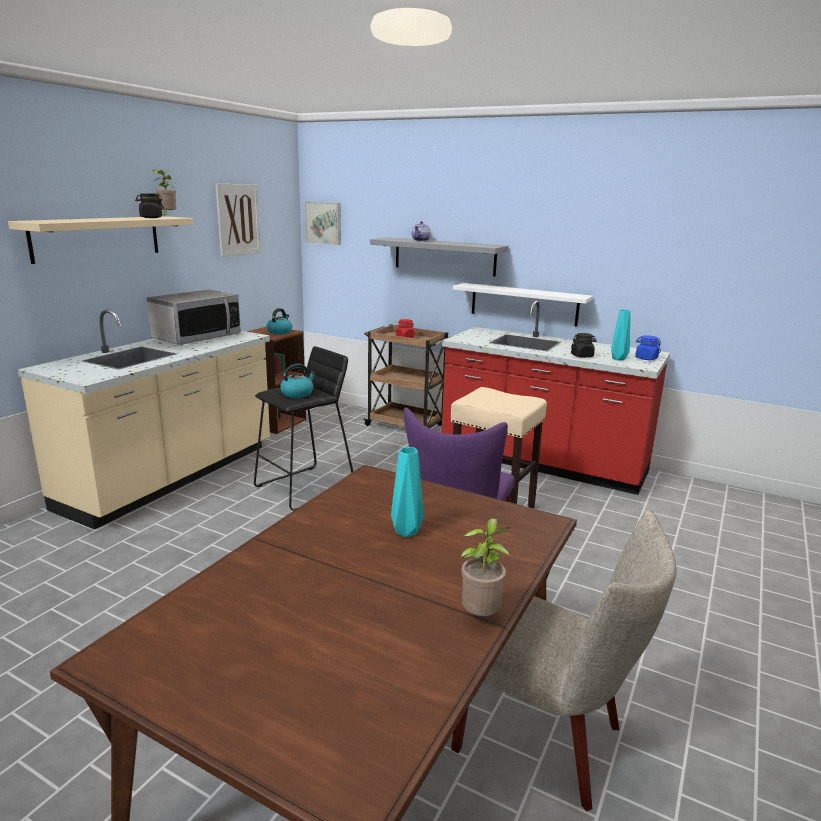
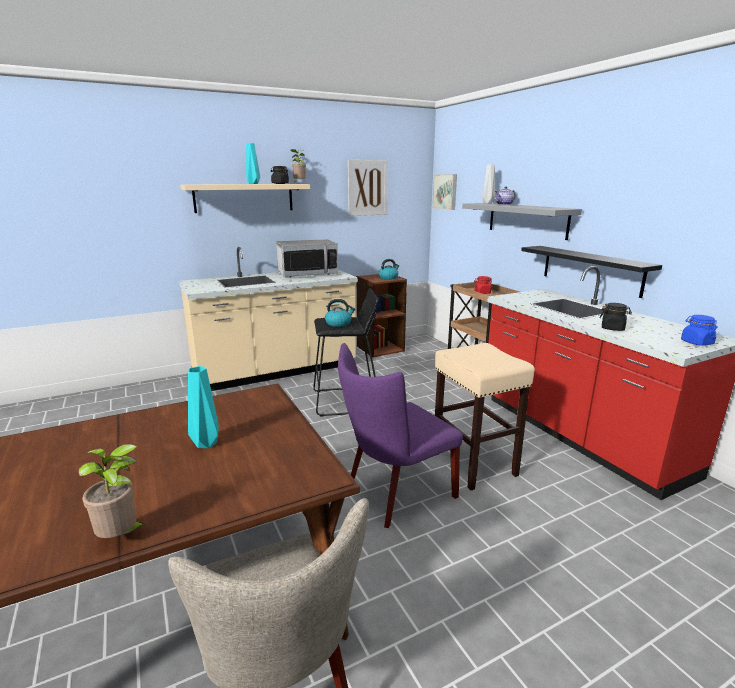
camera: 35 degrees right, 0 degrees up
white shelf [453,283,593,326] -> black shelf [521,246,662,298]
turquoise vase [611,309,630,360] -> turquoise vase moved to [246,143,260,184]
none -> grey vase [482,165,496,204]

